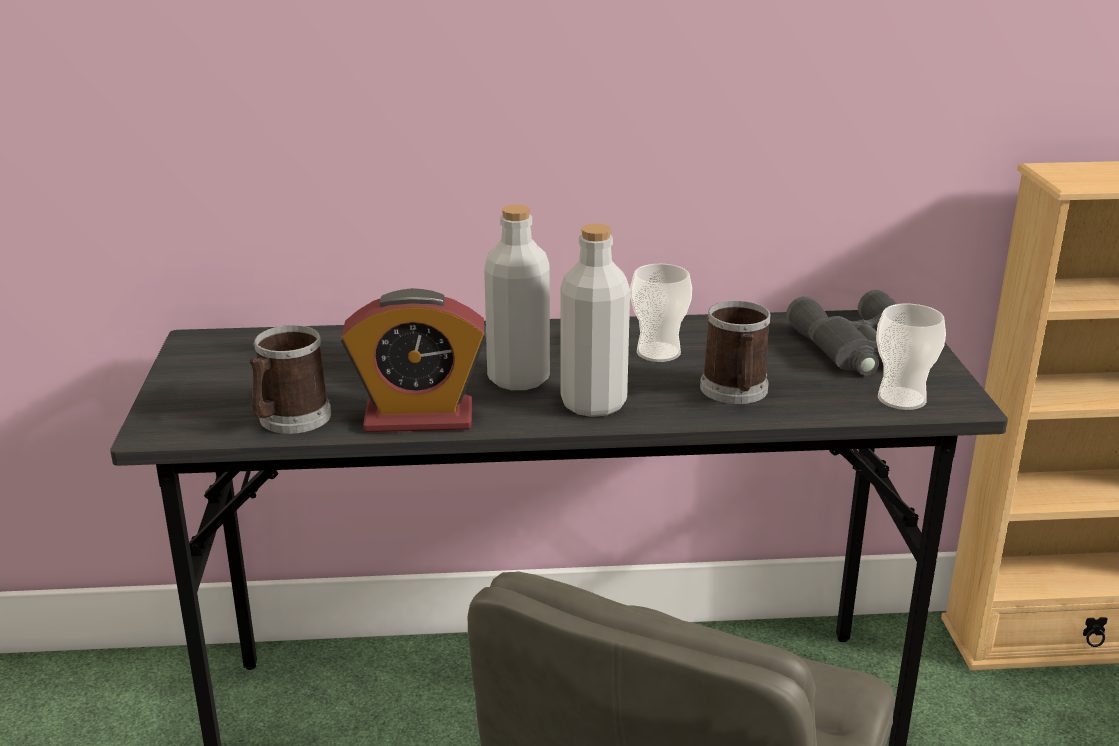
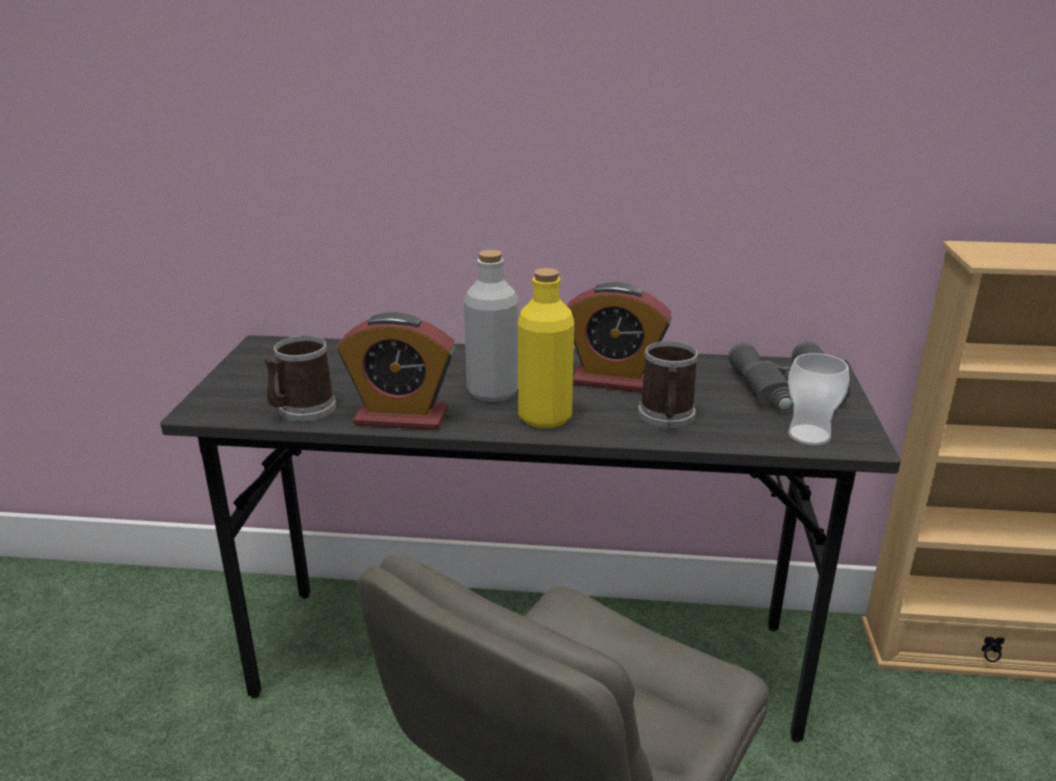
camera: 10 degrees right, 0 degrees up
grey bottle [560,224,630,417] -> yellow bottle [518,268,574,428]
cup [630,264,692,362] -> alarm clock [567,282,672,392]

